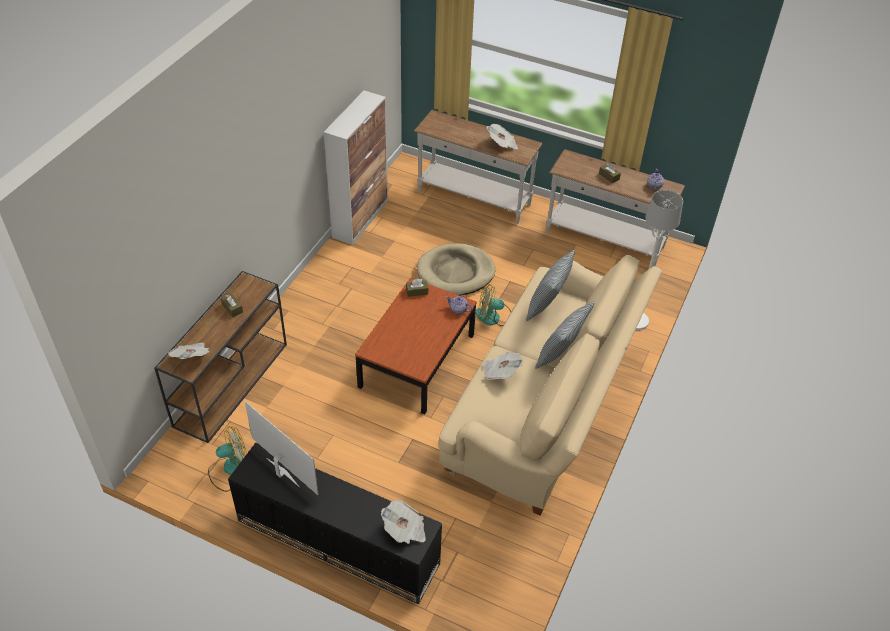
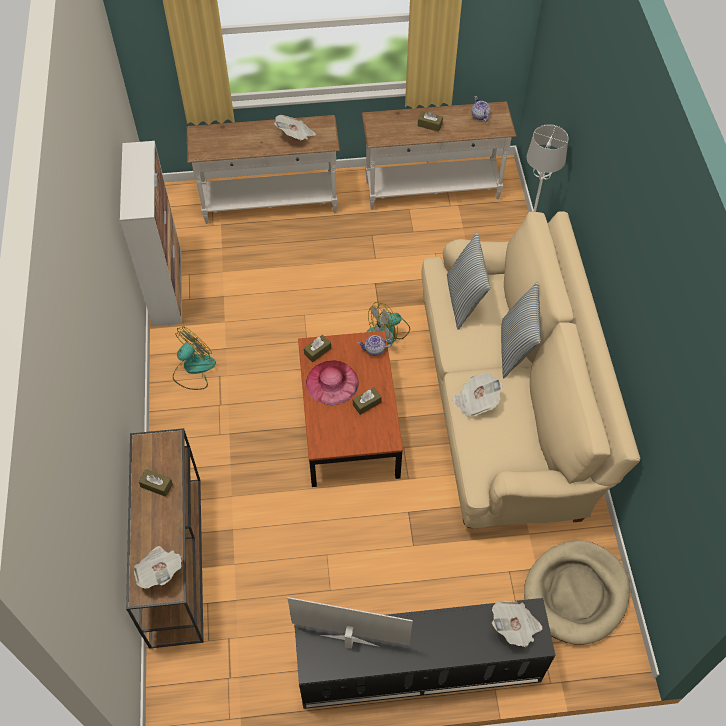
camera: 30 degrees left, 10 degrees up
fan [208,426,247,492] -> fan moved to [173,326,216,390]
beige dog bed [417,243,495,295] -> beige dog bed moved to [524,540,630,645]
none -> pink hat [306,360,359,405]
none -> brown tissue box [353,388,382,415]

